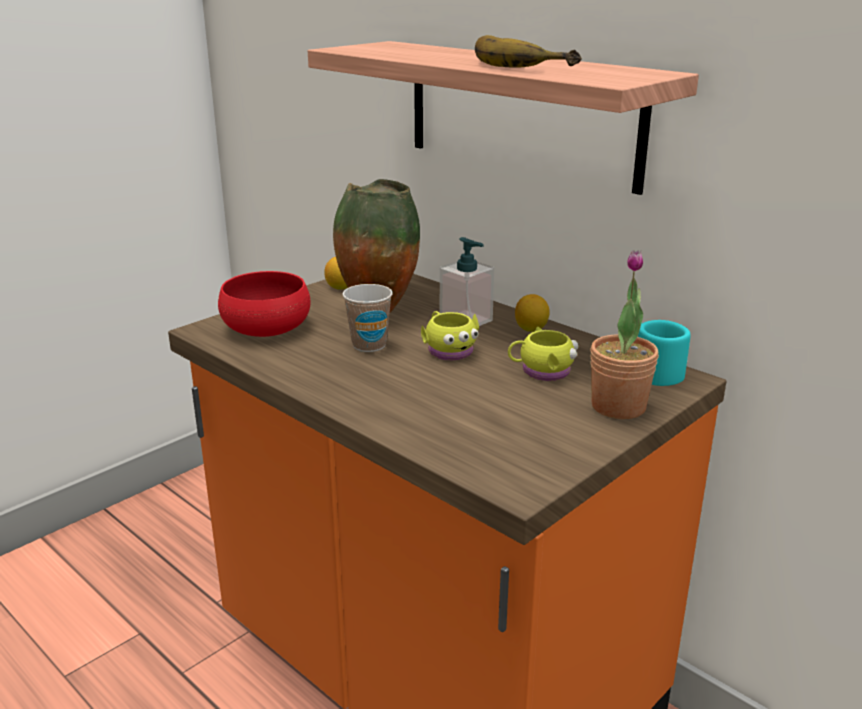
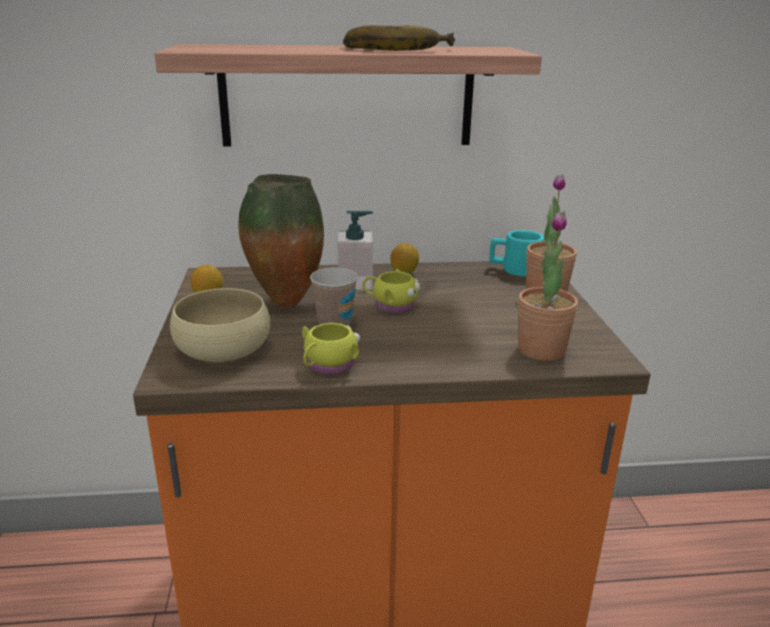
camera: 50 degrees left, 0 degrees up
red bowl [218,271,311,337] -> beige bowl [170,288,270,362]
yellow mug [508,327,579,381] -> yellow mug moved to [302,323,360,375]
none -> potted plant [518,212,578,361]

